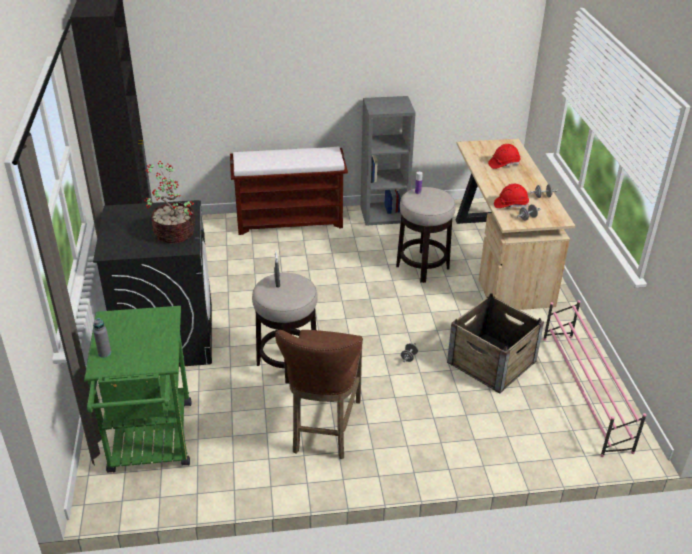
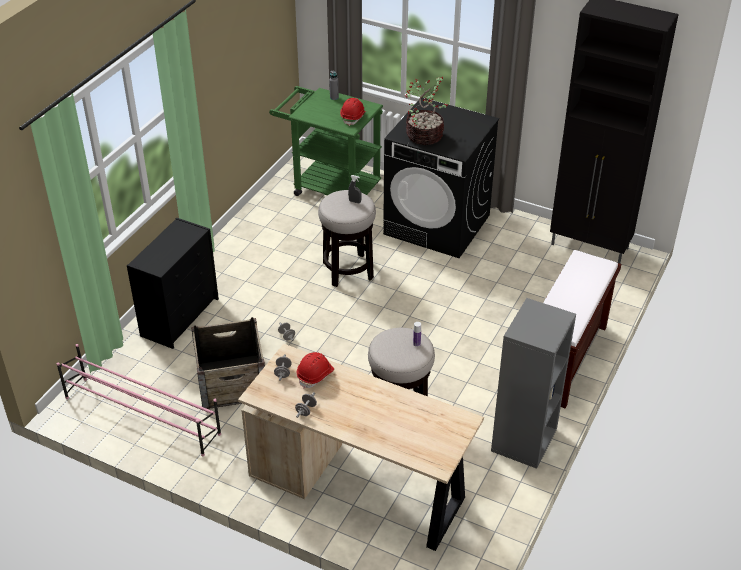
camera: 125 degrees right, 5 degrees up
brown stool [275,330,363,459] -> none
red hard hat [488,144,520,169] -> red hard hat moved to [340,98,366,126]
none -> black dresser [127,218,219,349]

